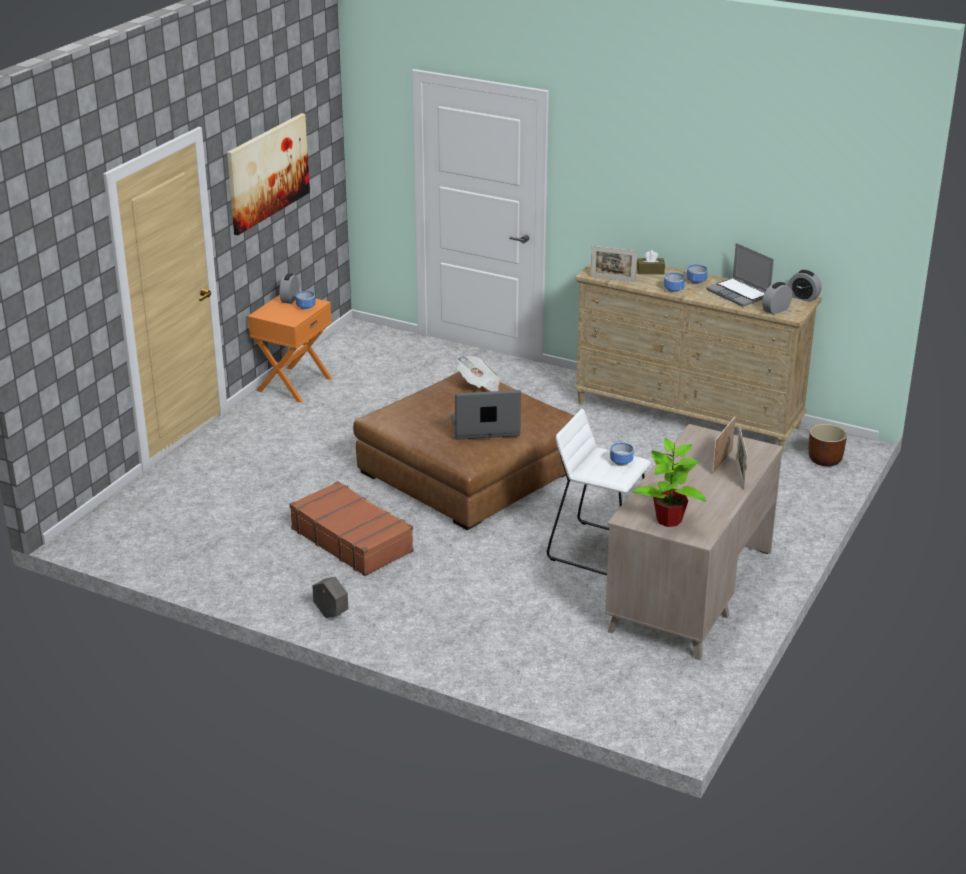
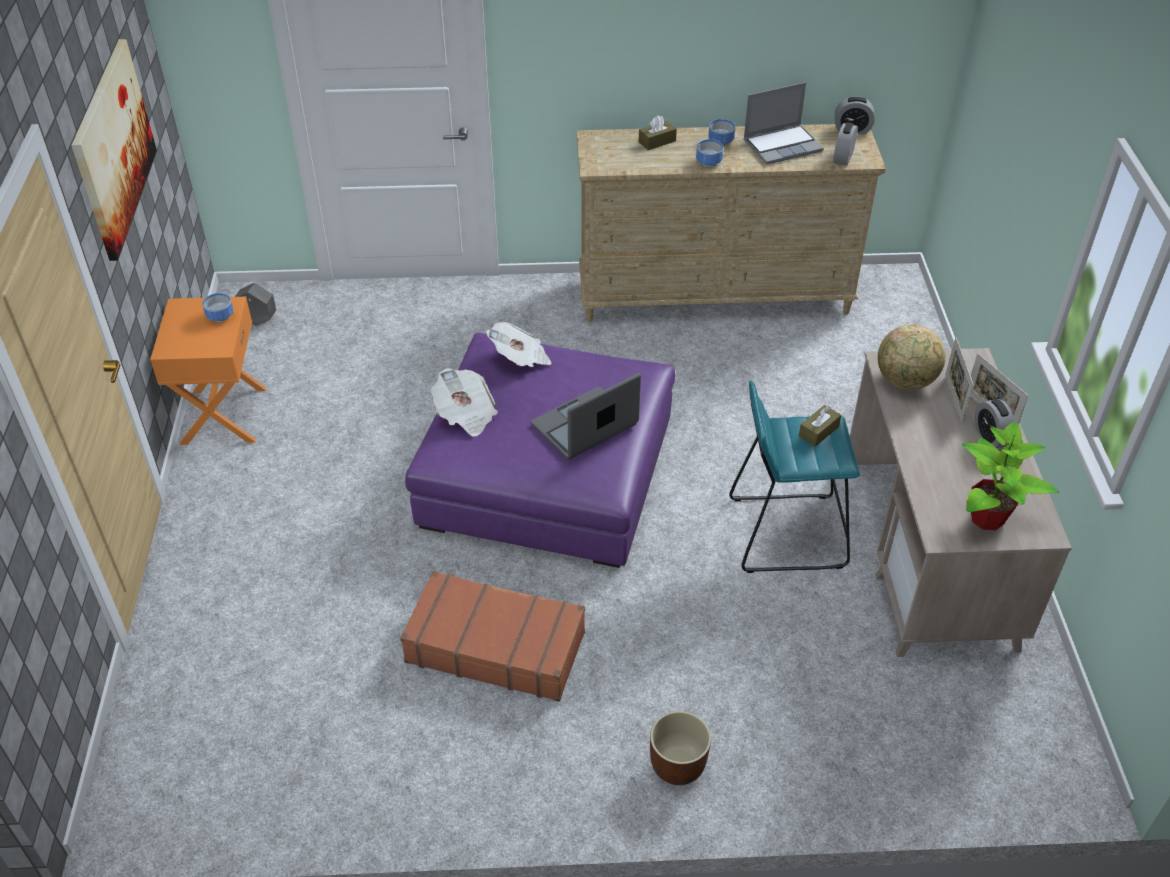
camera: 30 degrees left, 15 degrees up
alarm clock [280,273,299,304] -> alarm clock moved to [975,399,1014,448]
grey planter [312,577,348,618] -> grey planter moved to [235,283,276,326]
brown ottoman [353,372,574,530] -> purple ottoman [405,332,675,568]
white stool [547,409,651,575] -> turquoise stool [729,380,860,573]
picture frame [591,246,637,282] -> none
bowl [610,442,634,466] -> brown tissue box [799,405,841,447]
laptop [706,243,774,307] -> laptop turned 45 degrees counterclockwise [743,82,824,165]
brown planter [809,424,847,466] -> brown planter moved to [650,711,711,785]
none -> newspaper [431,368,498,436]
none -> globe [878,324,946,390]

